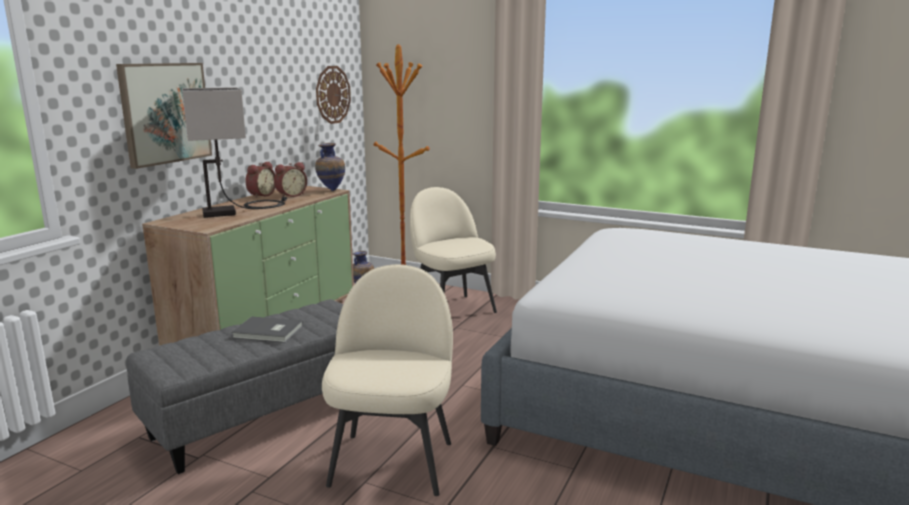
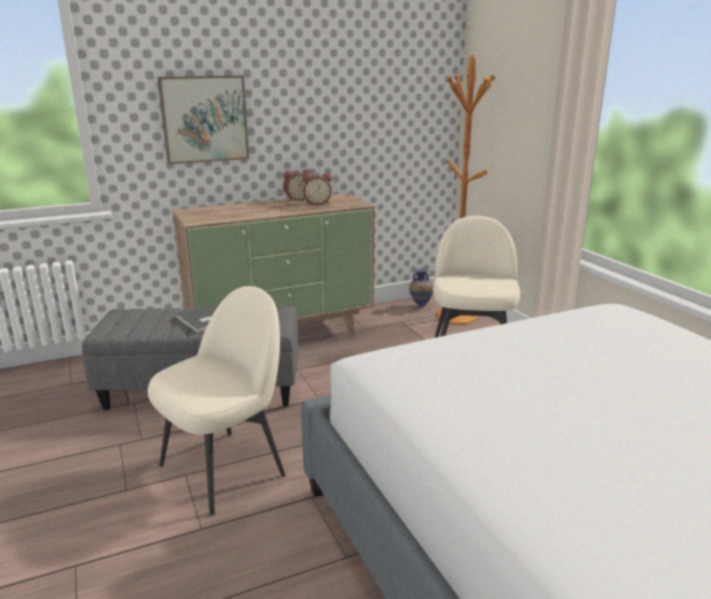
camera: 40 degrees right, 5 degrees up
table lamp [182,87,287,218] -> none
vase [315,143,345,191] -> none
wall clock [316,66,351,124] -> none

